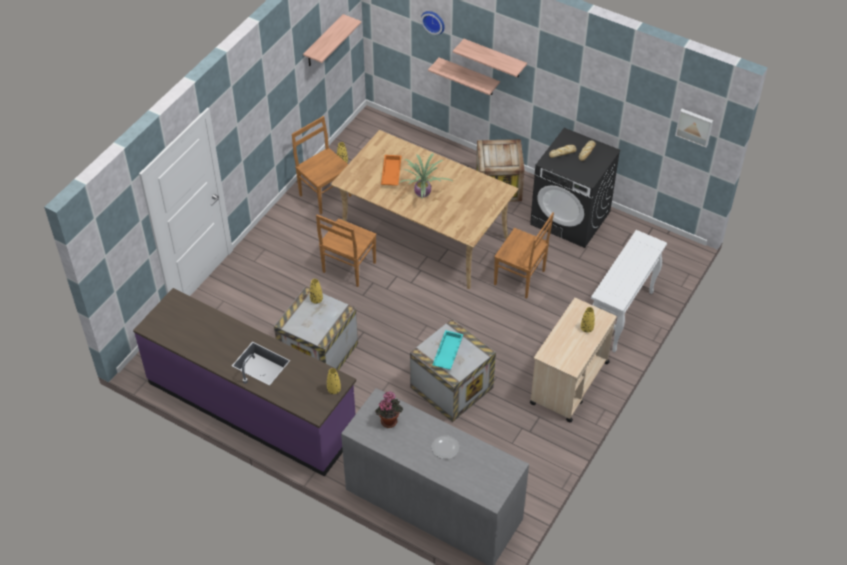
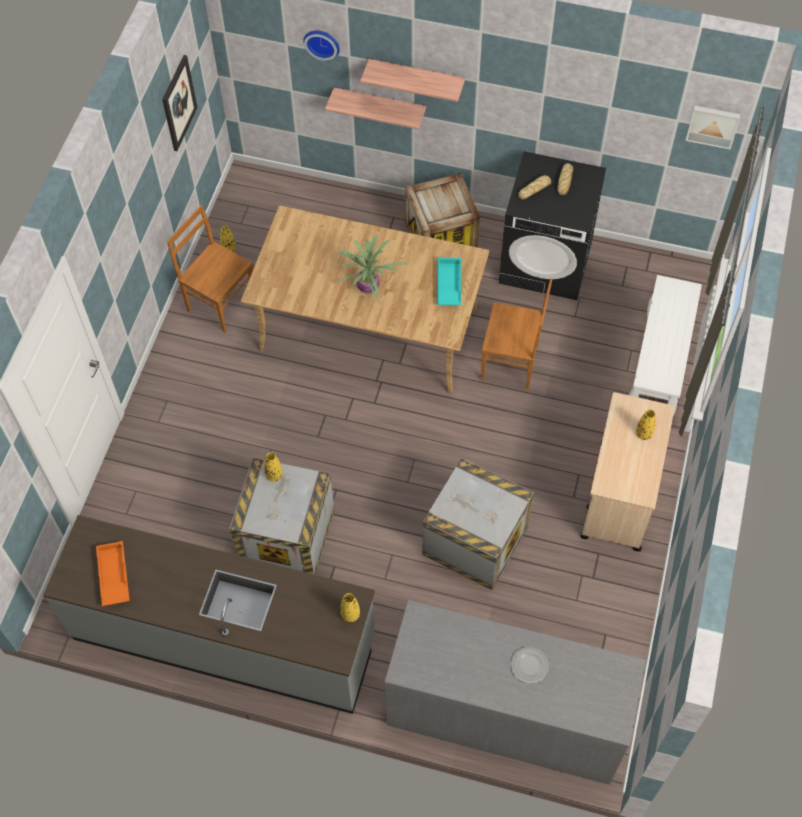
camera: 15 degrees left, 10 degrees up
purple counter [133,288,356,477] -> grey counter [43,515,375,714]
shelf [303,14,361,66] -> picture [162,55,198,151]
brown chair [316,214,377,287] -> none
potted plant [375,391,403,428] -> none
orange tray [381,155,402,186] -> orange tray moved to [96,541,130,606]
turquoise tray [433,330,463,370] -> turquoise tray moved to [437,258,461,305]

